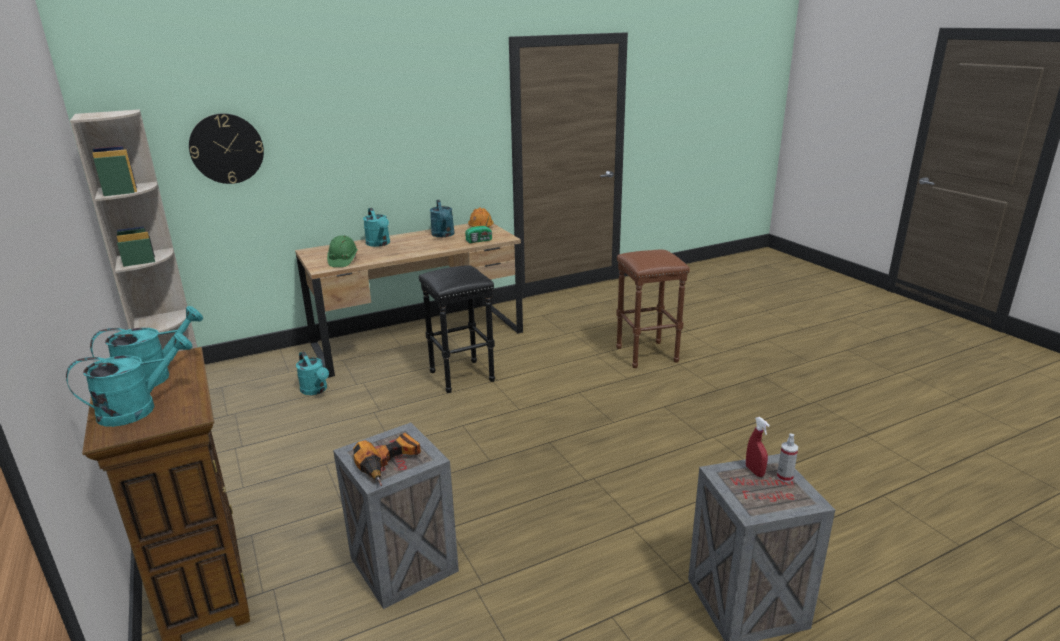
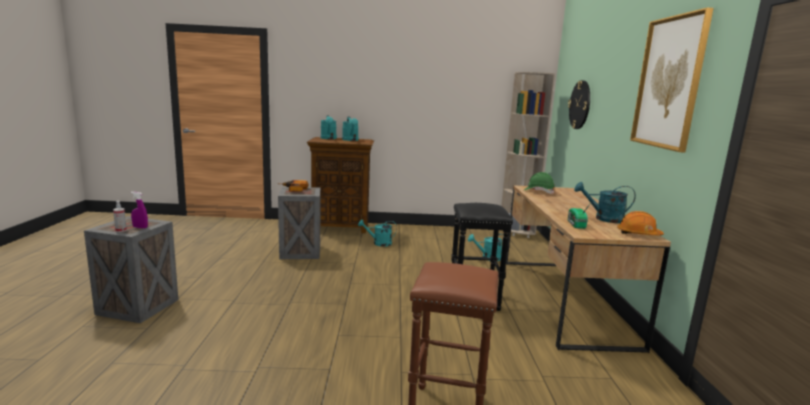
camera: 115 degrees right, 10 degrees down
turquoise watering can [363,208,390,247] -> turquoise watering can moved to [358,220,397,247]
red spray bottle [746,417,770,477] -> purple spray bottle [131,192,148,229]
none -> picture [630,8,714,153]

